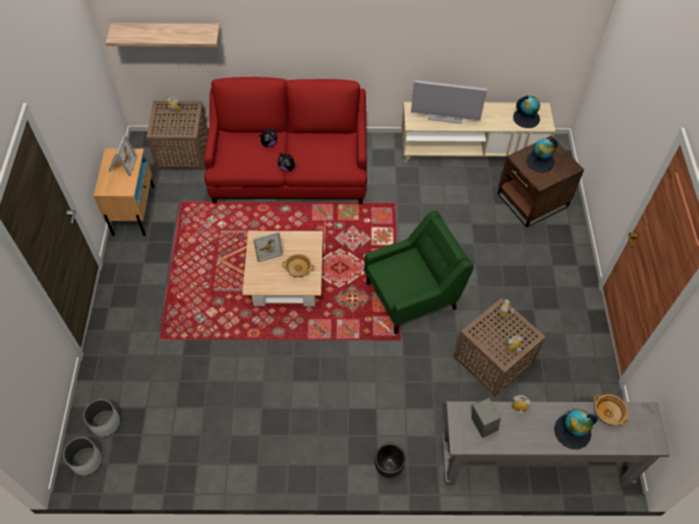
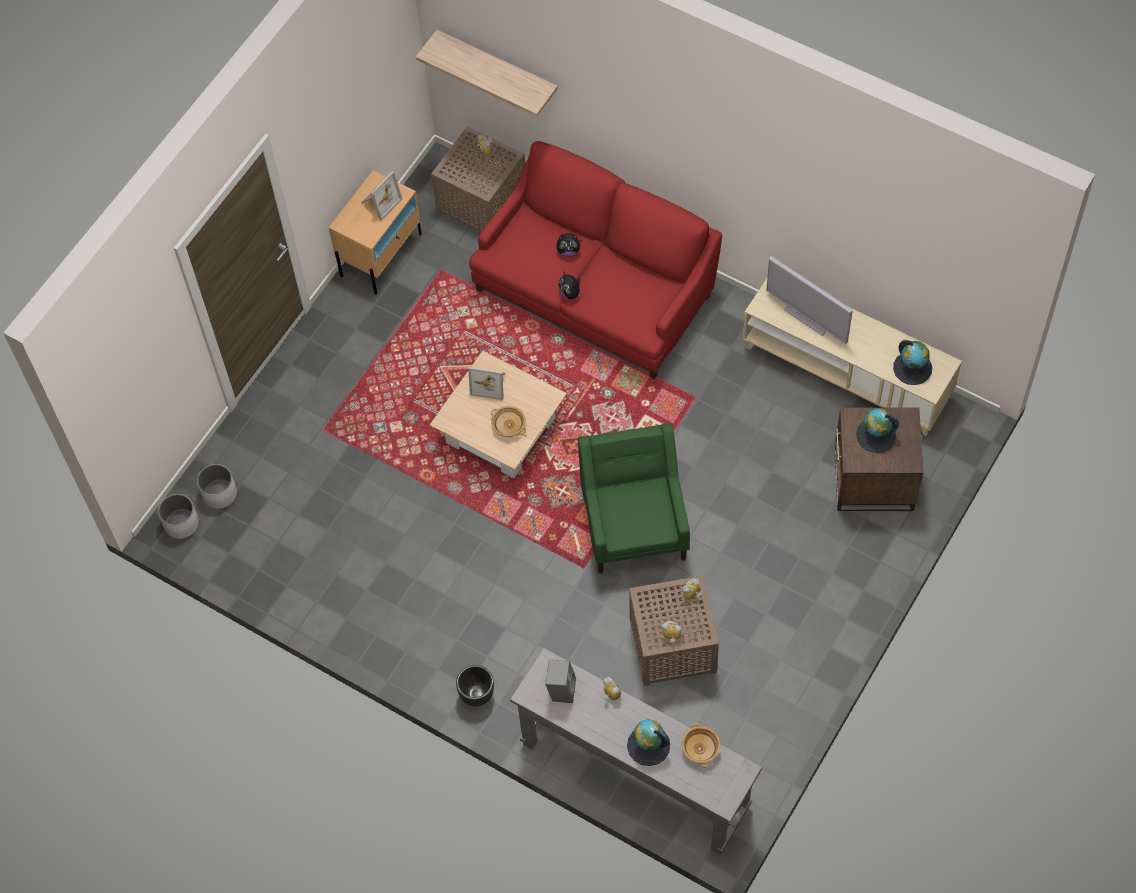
camera: 35 degrees right, 5 degrees up
green armchair [364,211,474,334] -> green armchair turned 105 degrees counterclockwise [578,423,690,574]

